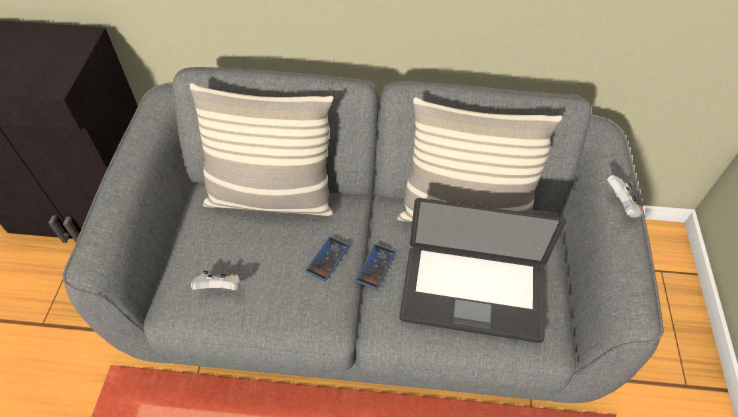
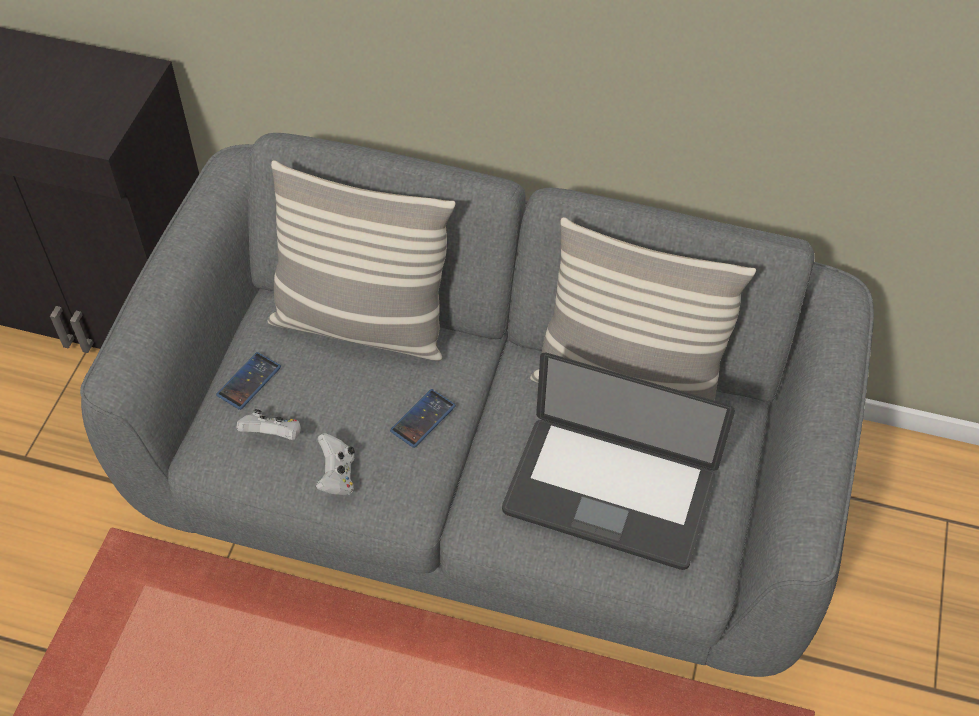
camera: 10 degrees right, 0 degrees up
phone [356,244,396,290] -> phone moved to [216,352,281,410]
white game controller [607,175,643,218] -> white game controller moved to [316,433,355,495]

